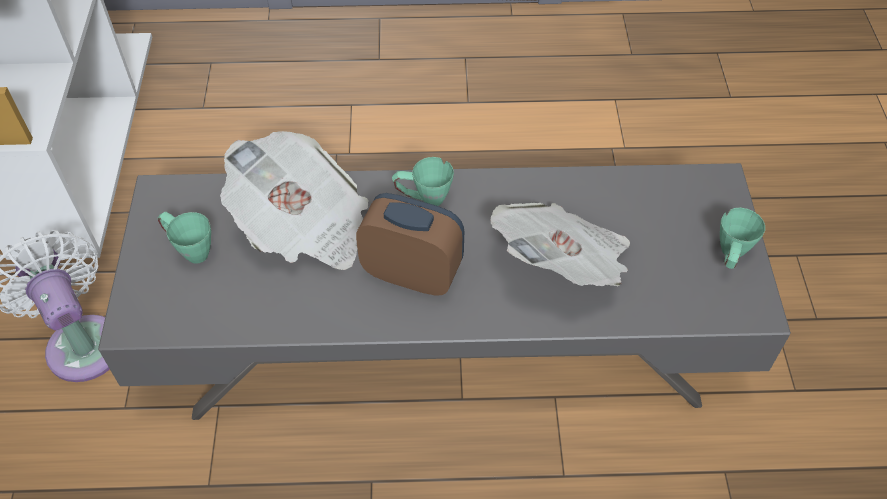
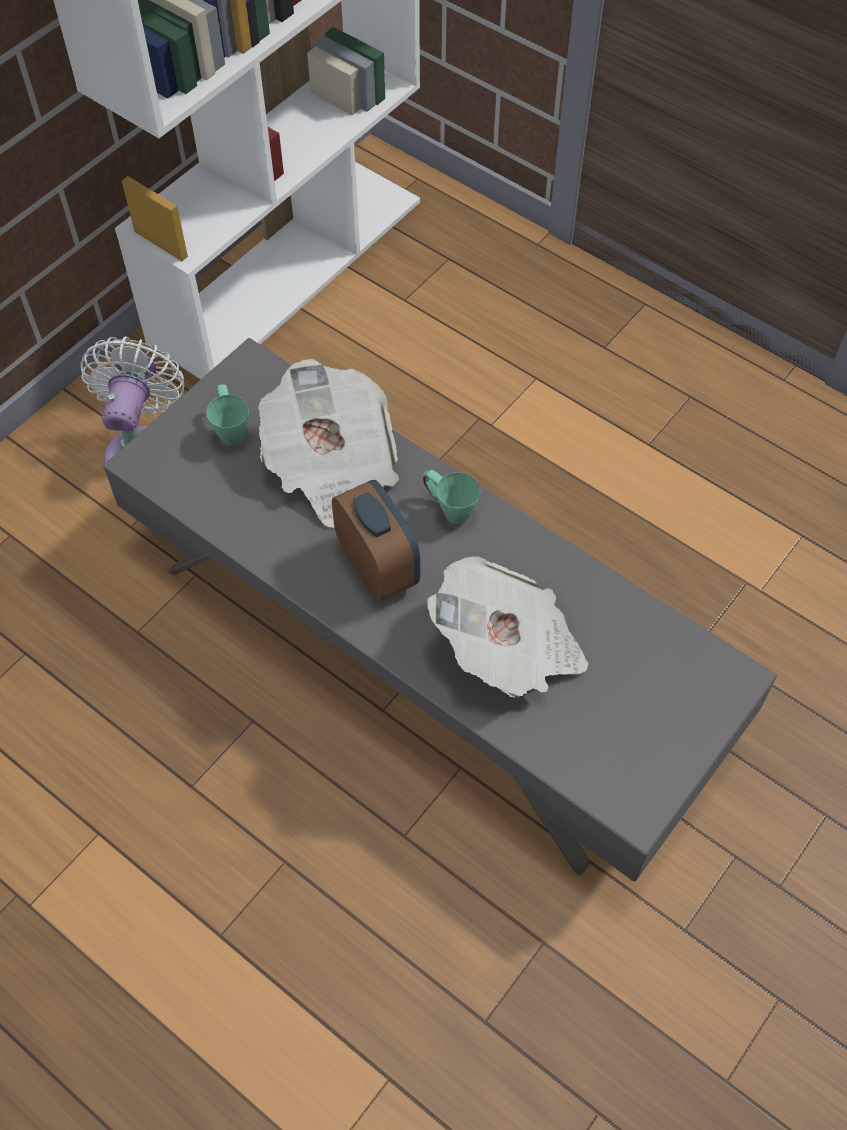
camera: 40 degrees right, 5 degrees up
green mug [720,208,765,269] -> none

